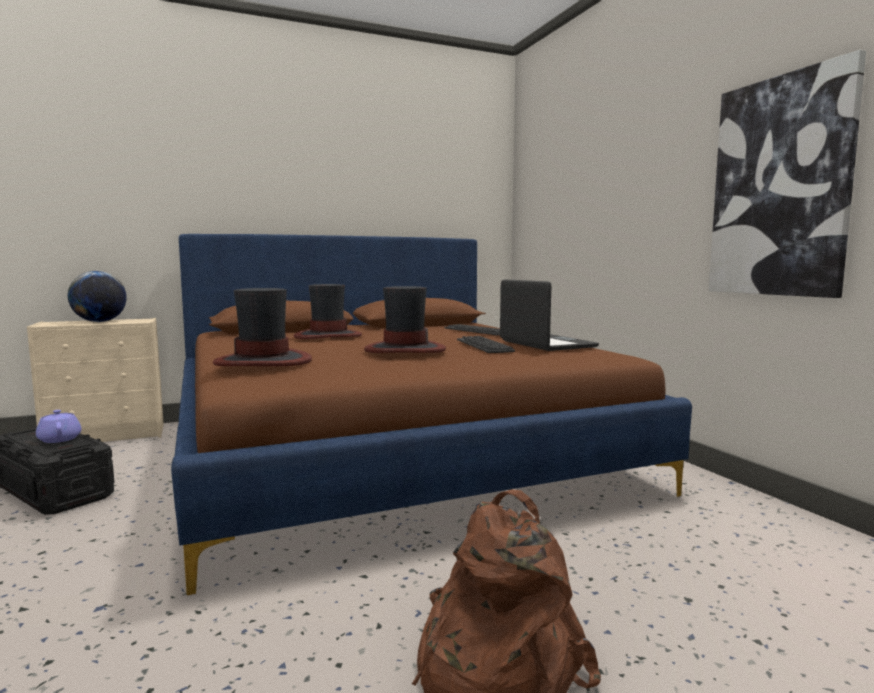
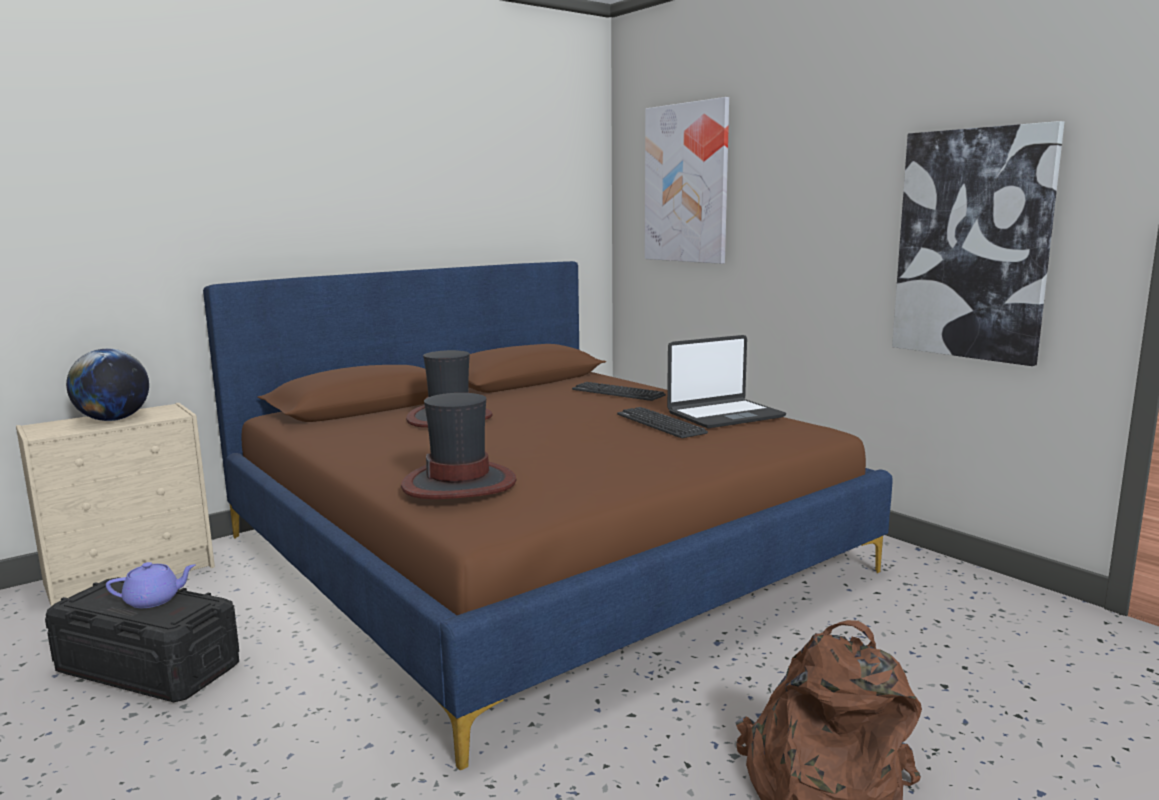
camera: 15 degrees left, 5 degrees up
purple teapot [36,410,81,443] -> purple teapot turned 120 degrees clockwise [106,562,196,608]
hat [364,286,446,353] -> none
laptop [500,279,599,351] -> laptop turned 105 degrees clockwise [667,335,786,428]
none -> picture [645,97,729,264]

